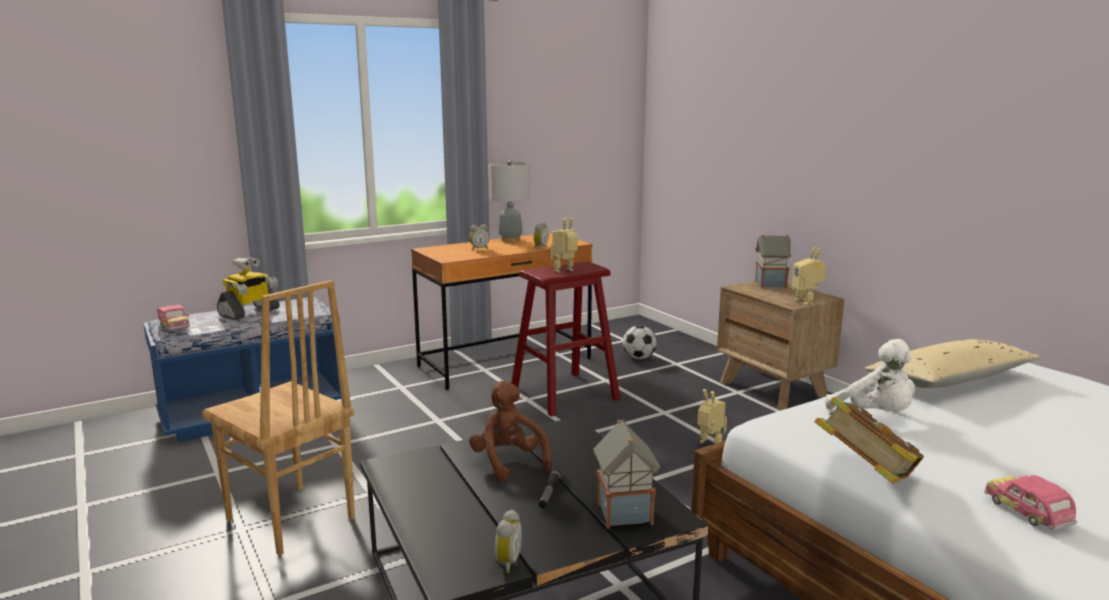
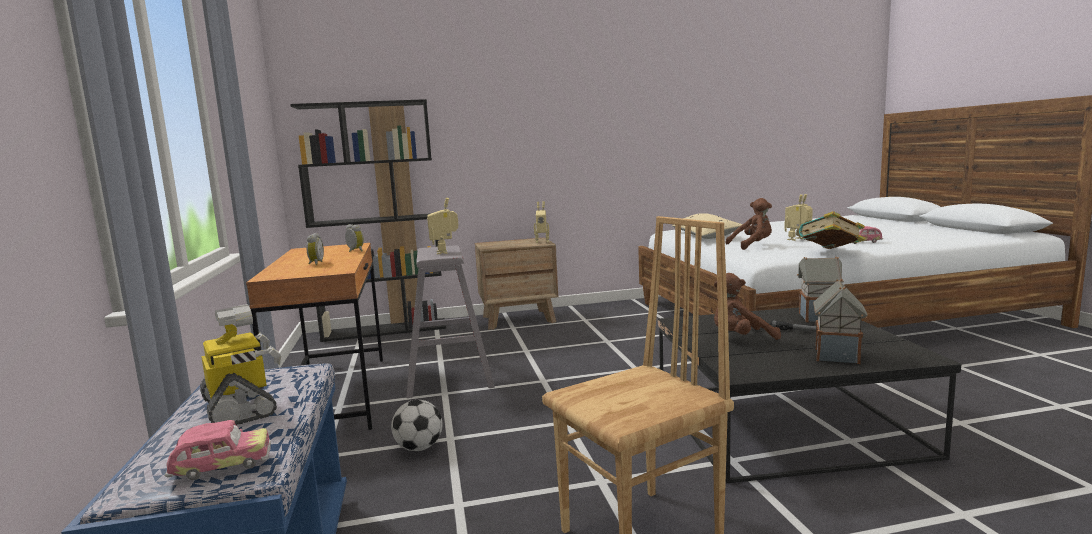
camera: 70 degrees left, 5 degrees down
grey table lamp [489,160,530,242] -> none
alarm clock [494,510,522,573] -> none
red stool [511,261,621,417] -> grey stool [406,245,495,398]
football [623,325,657,359] -> football moved to [391,400,443,451]
toy robot [697,389,727,443] -> toy robot moved to [784,194,813,241]
toy house [755,234,791,288] -> toy house moved to [813,279,868,364]
white plush toy [825,339,915,411] -> brown plush toy [726,198,772,250]
none -> black bookcase [290,99,446,342]

